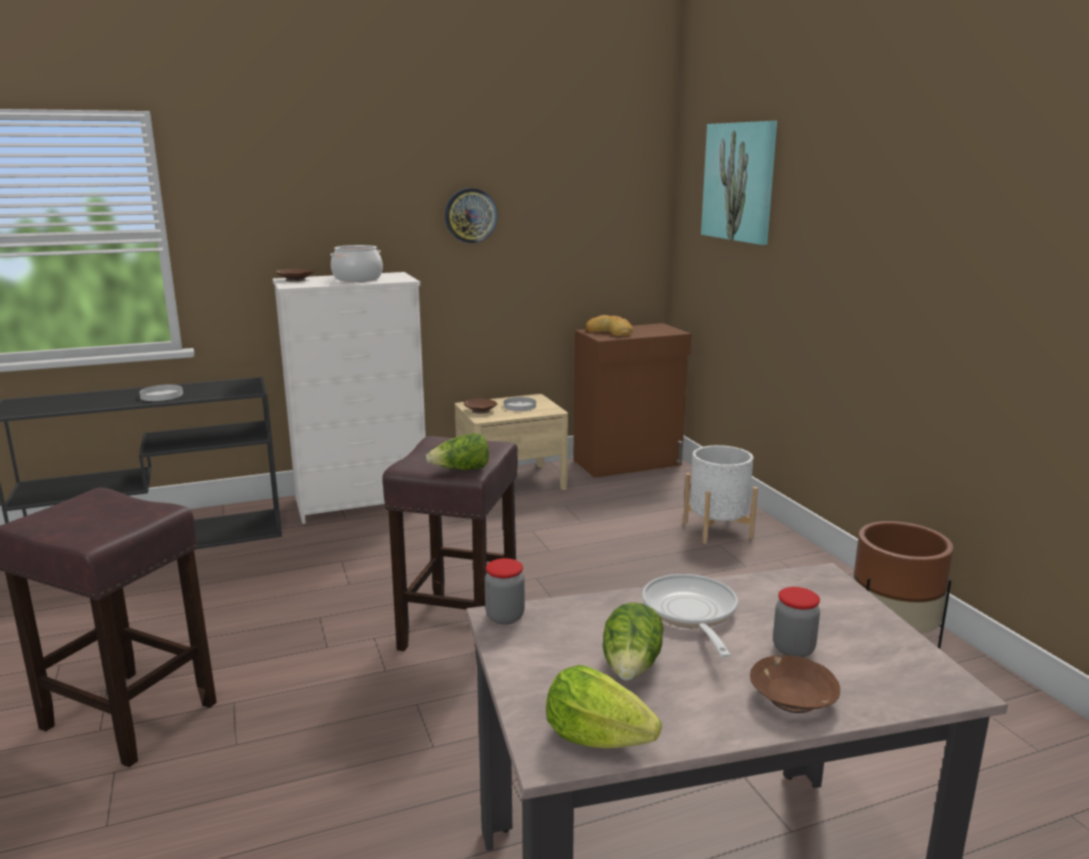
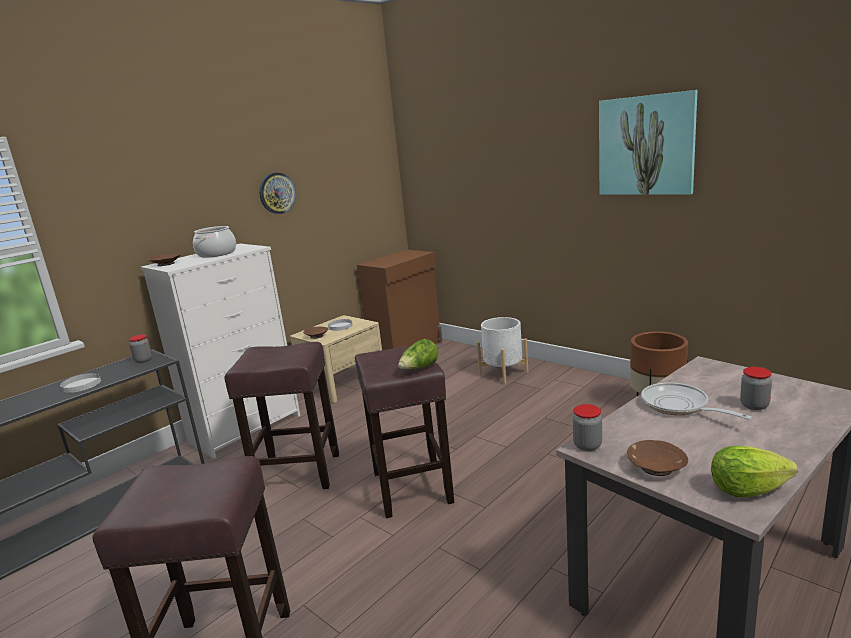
camera: 25 degrees left, 0 degrees up
bread [586,315,633,336] -> none
lettuce [603,602,664,681] -> none
picture [701,121,777,245] -> picture moved to [599,90,698,195]
brown bowl [750,655,840,713] -> brown bowl moved to [627,440,688,476]
none -> jar [129,334,152,363]
none -> brown stool [224,342,339,489]

